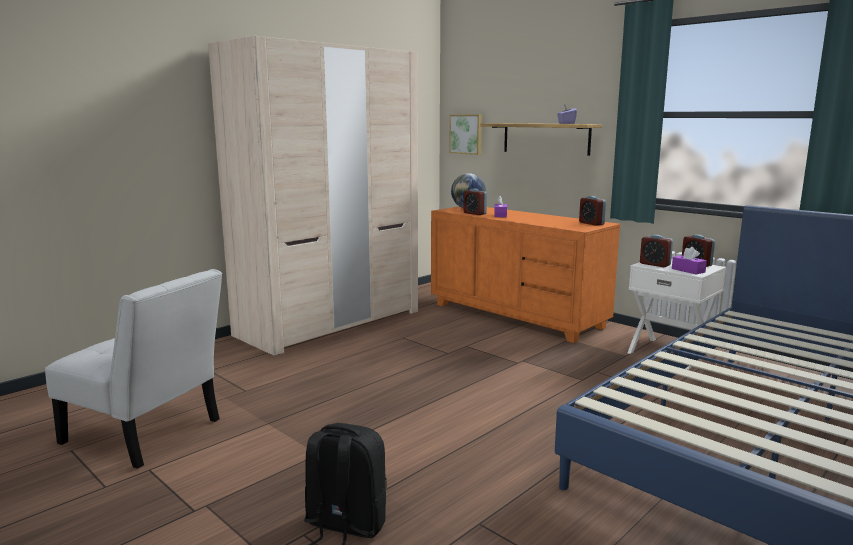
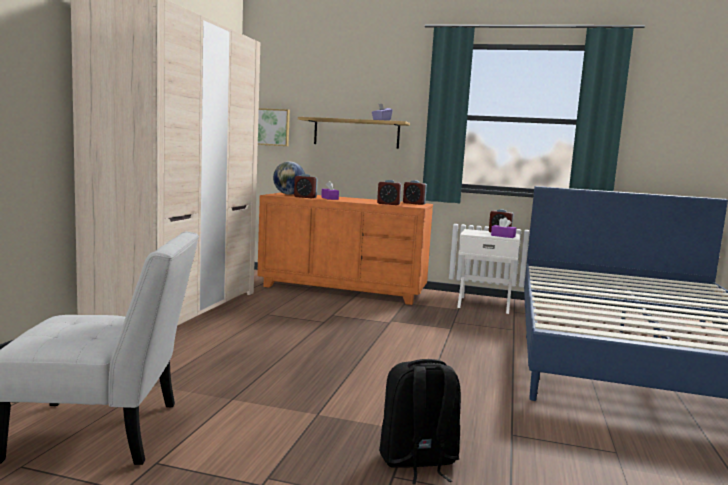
camera: 30 degrees left, 5 degrees down
alarm clock [640,235,673,267] -> alarm clock moved to [377,180,401,205]

